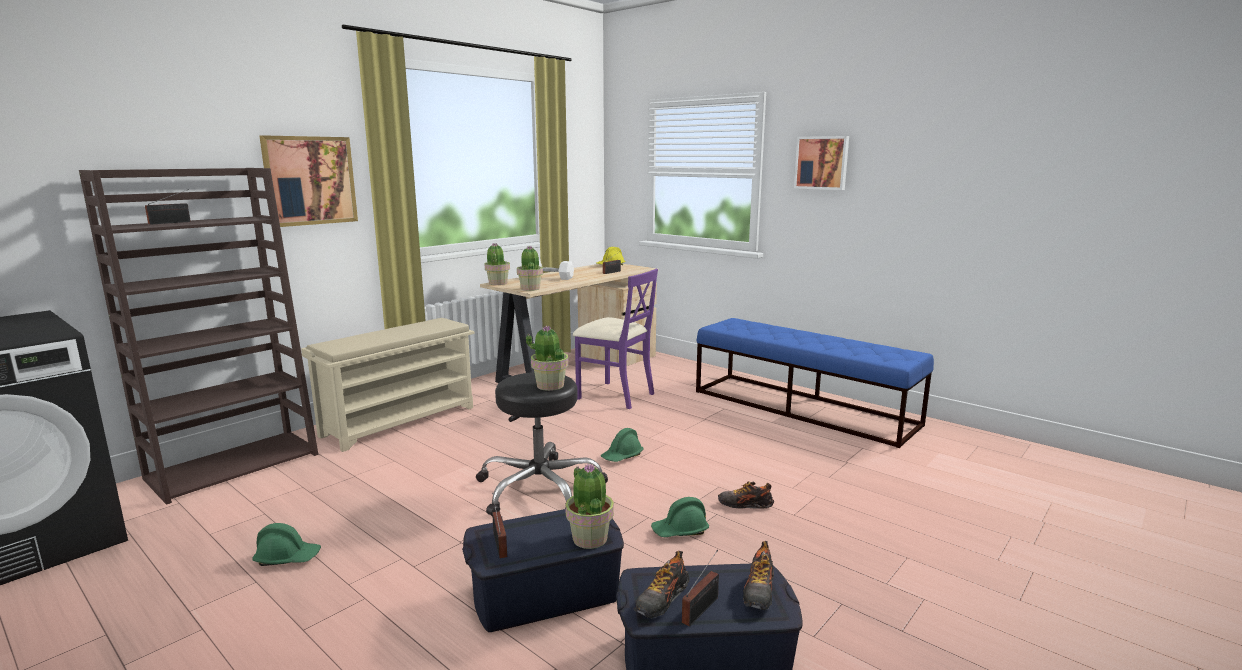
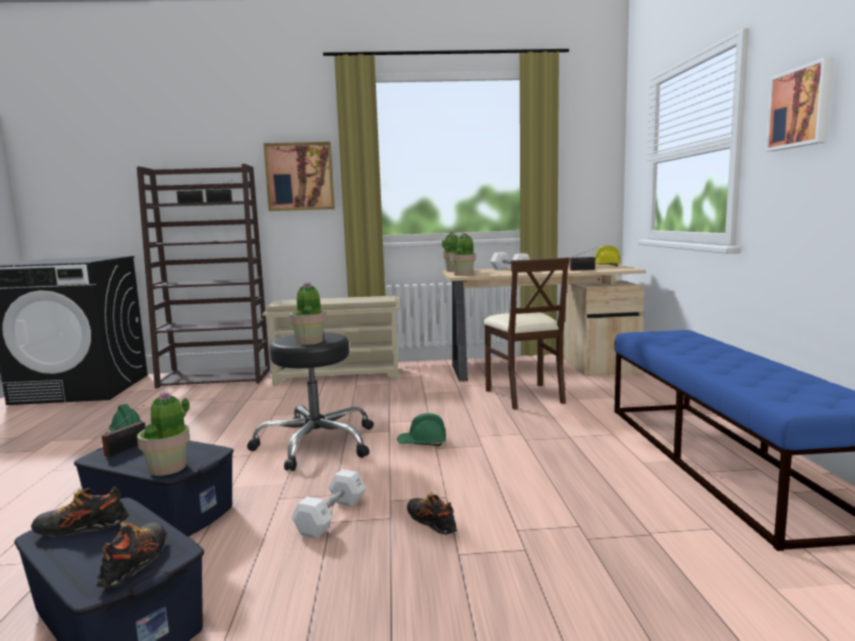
camera: 45 degrees right, 5 degrees down
purple chair [573,269,658,409] -> beige chair [483,257,570,409]
green hard hat [651,497,709,537] -> white dumbbell [291,469,366,538]
radio [682,550,719,626] -> radio moved to [206,180,232,202]
shoe [743,541,774,610] -> shoe turned 120 degrees clockwise [96,521,167,588]

